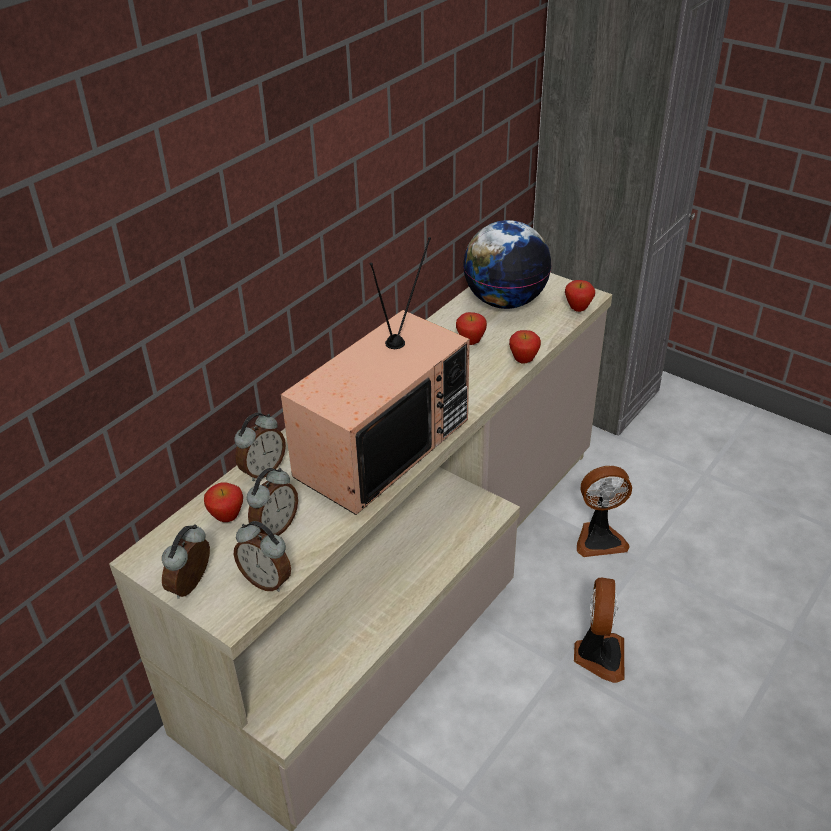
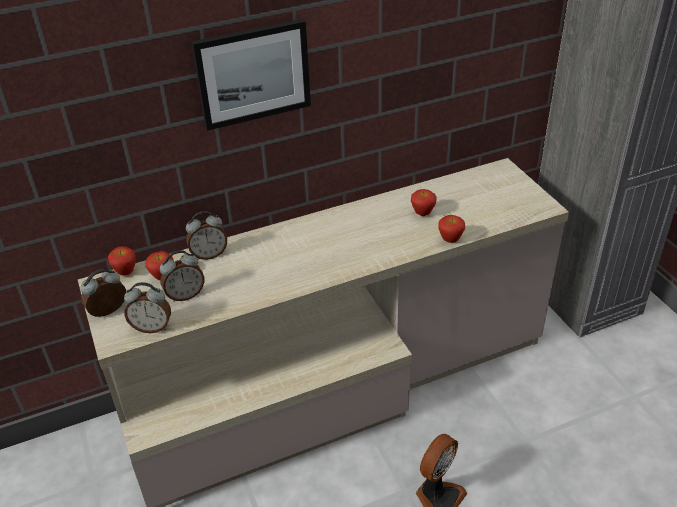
camera: 30 degrees right, 0 degrees up
alarm clock [234,521,291,592] -> alarm clock turned 60 degrees counterclockwise [124,282,171,333]
television [281,237,470,515] -> none
globe [463,220,552,309] -> none
apple [565,280,595,312] -> apple moved to [108,246,136,276]
fan [577,466,632,557] -> none
none -> picture [191,19,311,131]

